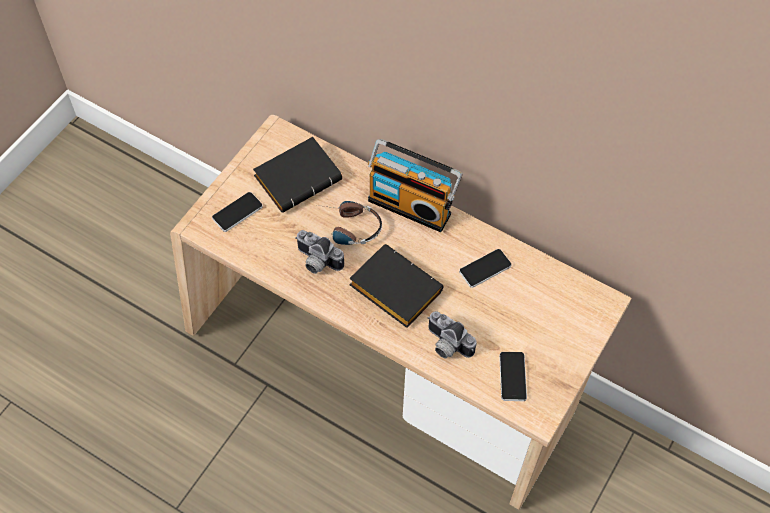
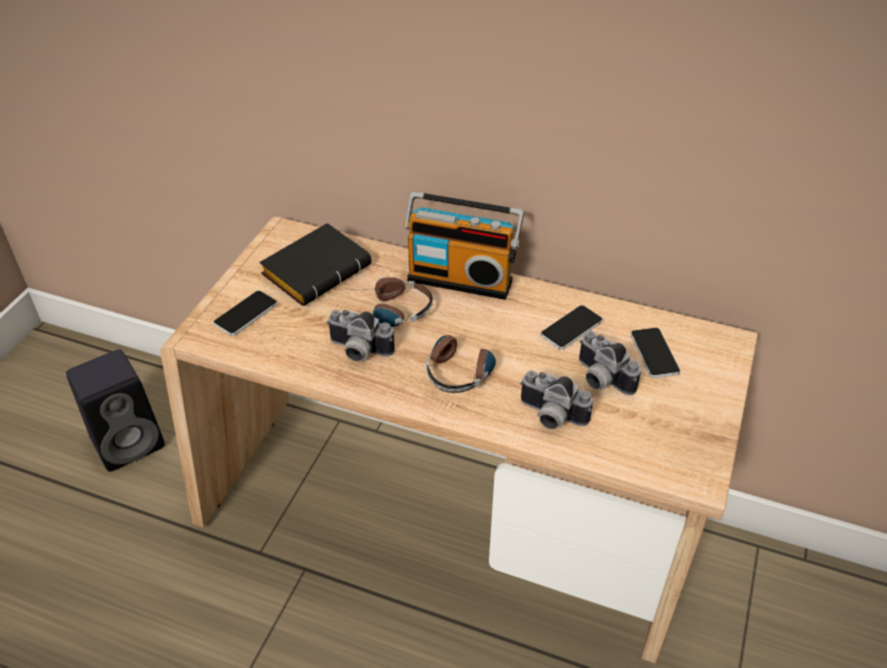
camera: 10 degrees left, 15 degrees down
black book [349,244,444,328] -> headphones [426,335,500,393]
phone [499,352,527,401] -> phone moved to [631,328,680,378]
none -> black speaker [66,349,165,472]
none -> camera [579,331,641,395]

